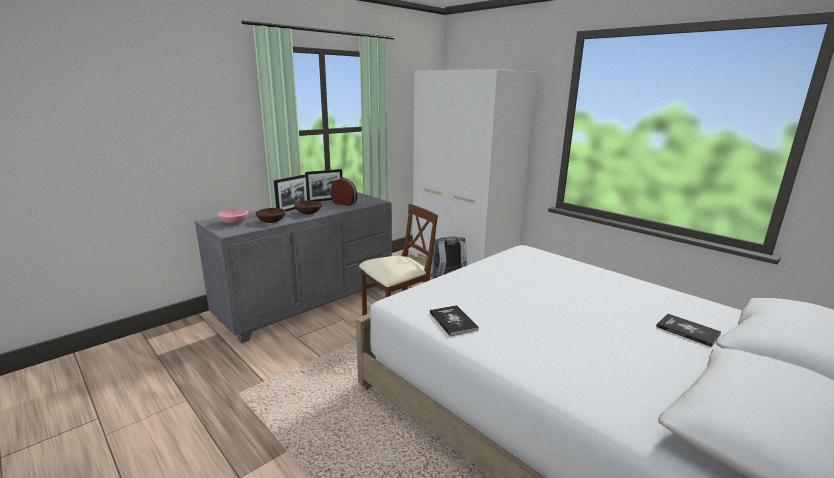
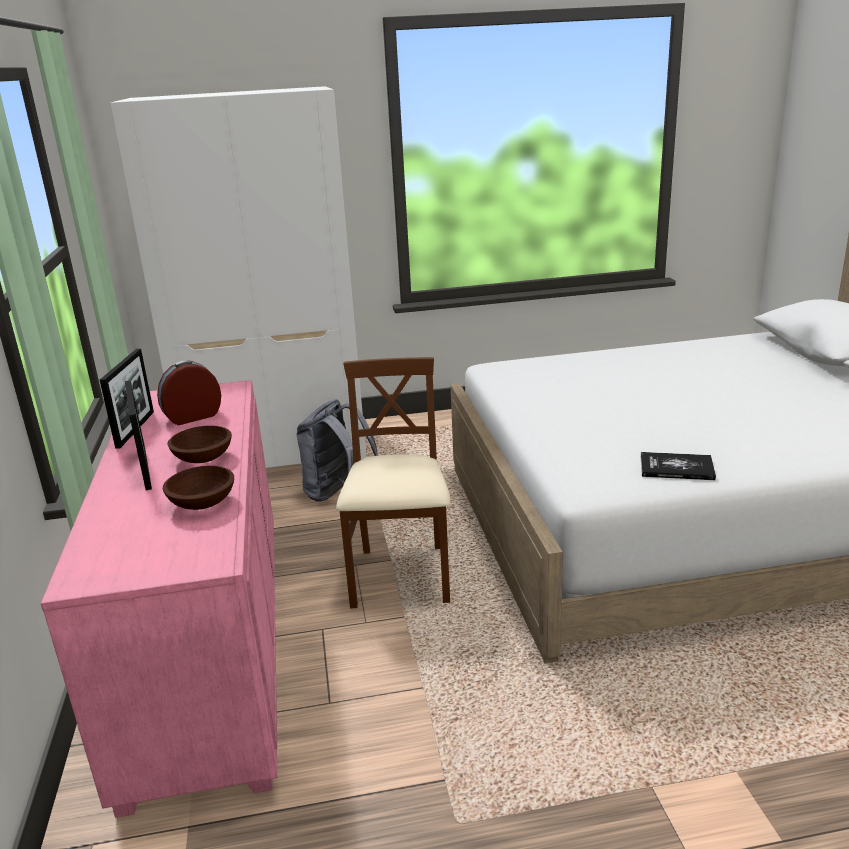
camera: 55 degrees left, 5 degrees up
grey dresser [195,192,392,343] -> pink dresser [41,380,277,818]
pink bowl [217,209,249,224] -> none
book [656,314,721,347] -> none

